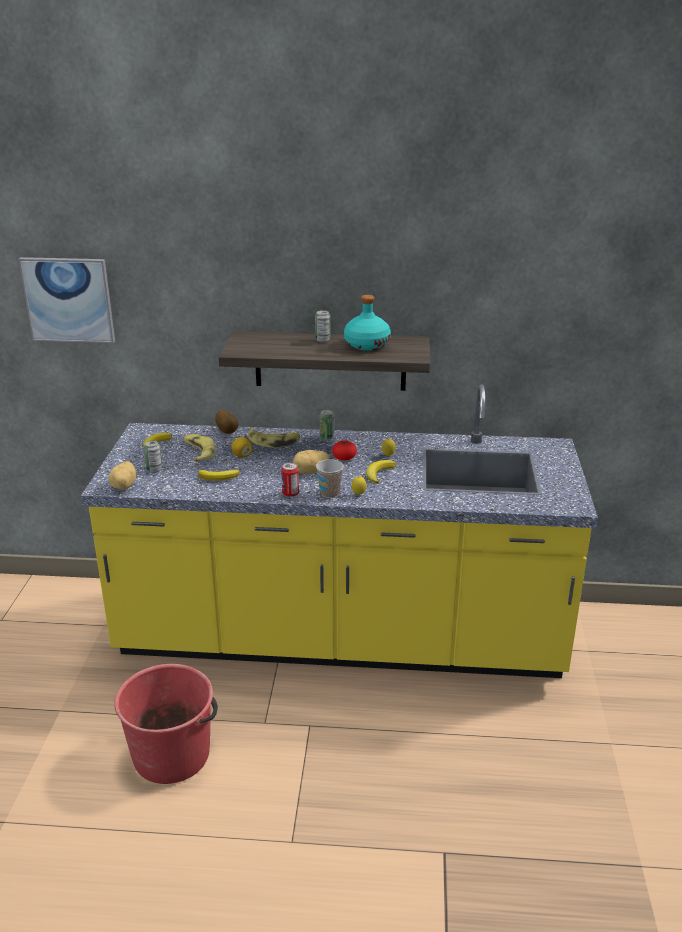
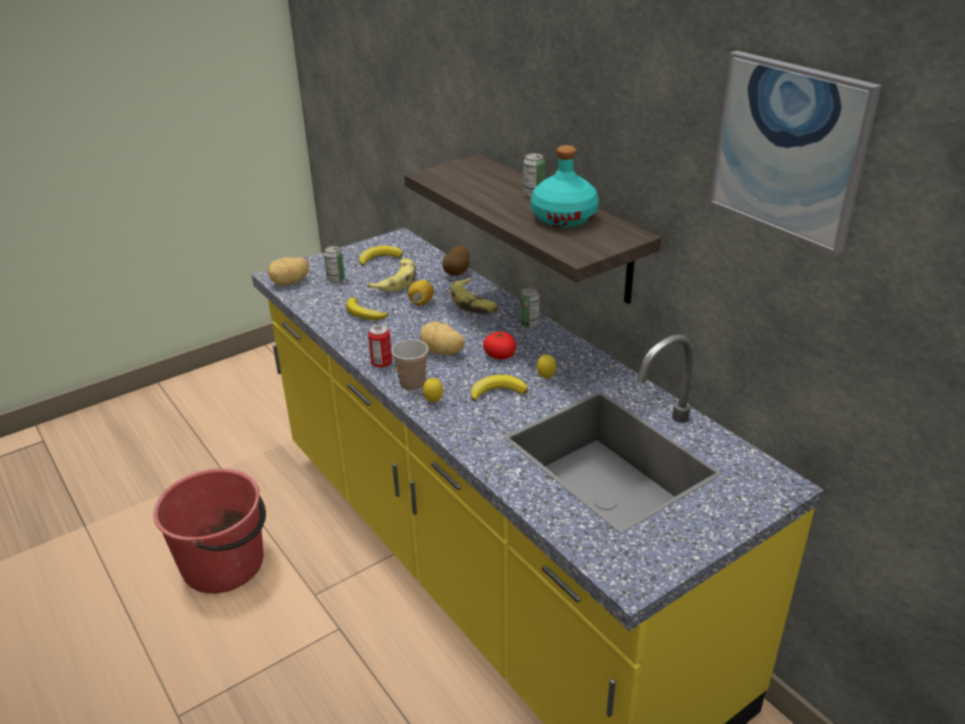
camera: 50 degrees right, 5 degrees up
picture [18,257,115,343] -> picture moved to [710,51,882,254]

